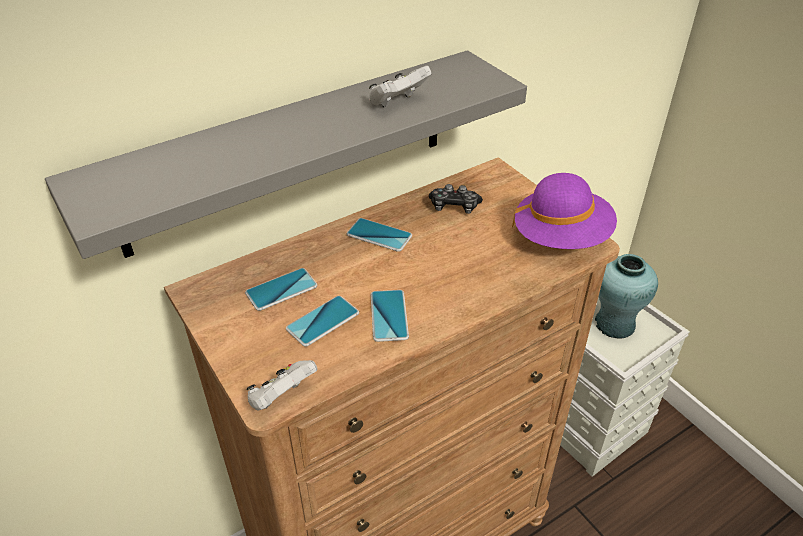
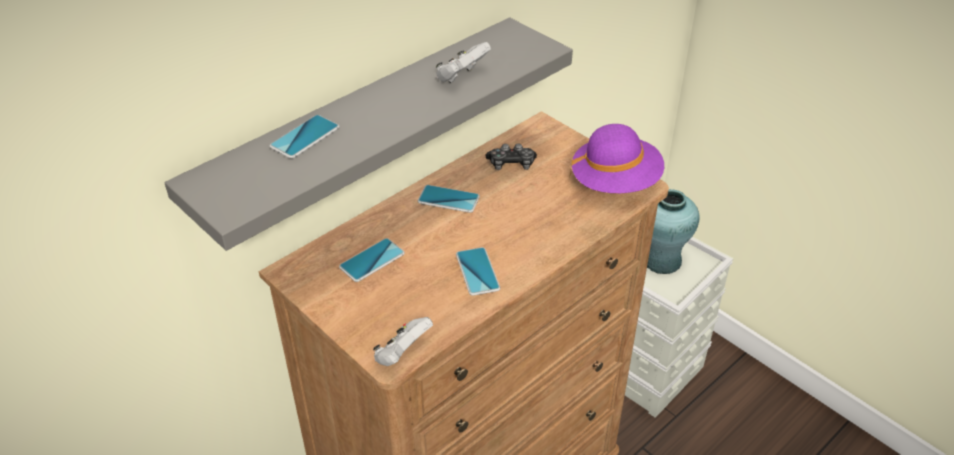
camera: 10 degrees left, 0 degrees up
phone [286,296,359,347] -> phone moved to [269,115,340,159]

